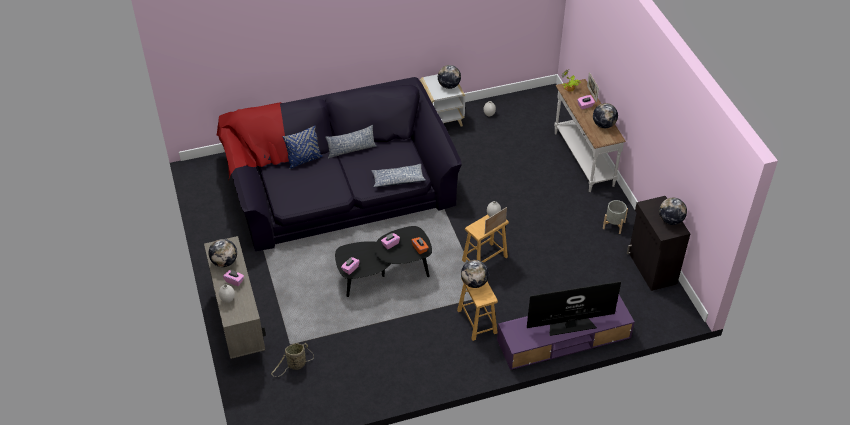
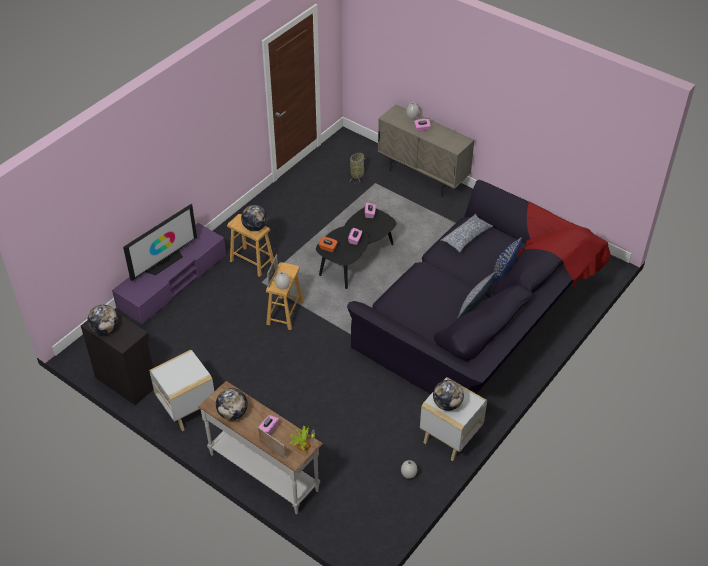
camera: 145 degrees right, 0 degrees up
globe [209,239,237,267] -> none
pillow [371,164,426,187] -> pillow moved to [440,214,493,252]
grey planter [603,200,628,234] -> white side table [149,350,214,431]

